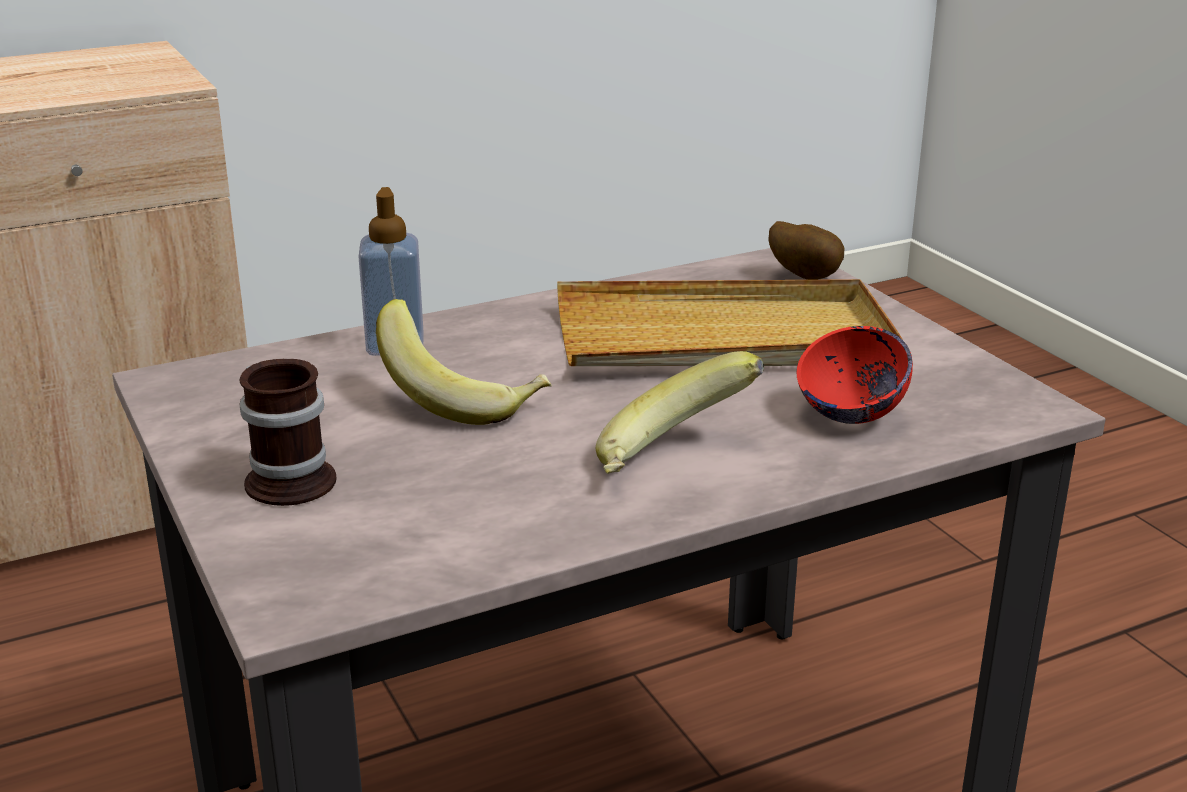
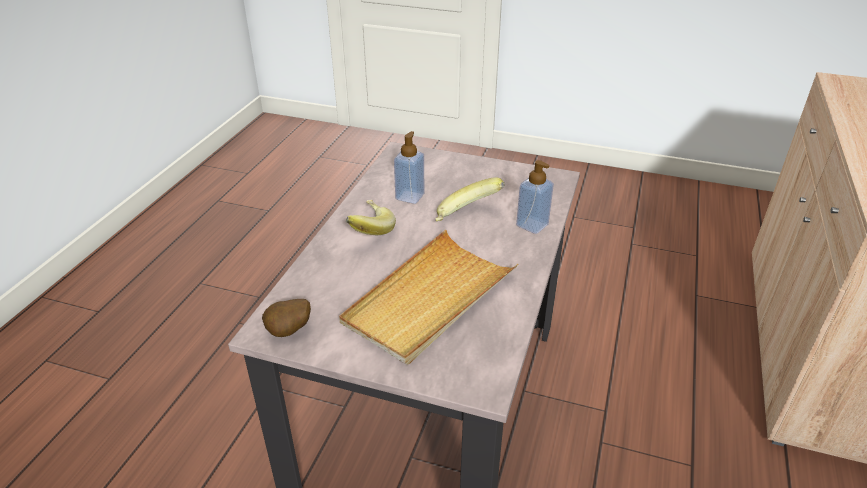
camera: 135 degrees right, 10 degrees up
mug [239,359,336,506] -> none
potato [768,221,845,280] -> potato moved to [262,299,311,337]
red bowl [797,326,913,424] -> none
none -> soap dispenser [394,131,424,204]

